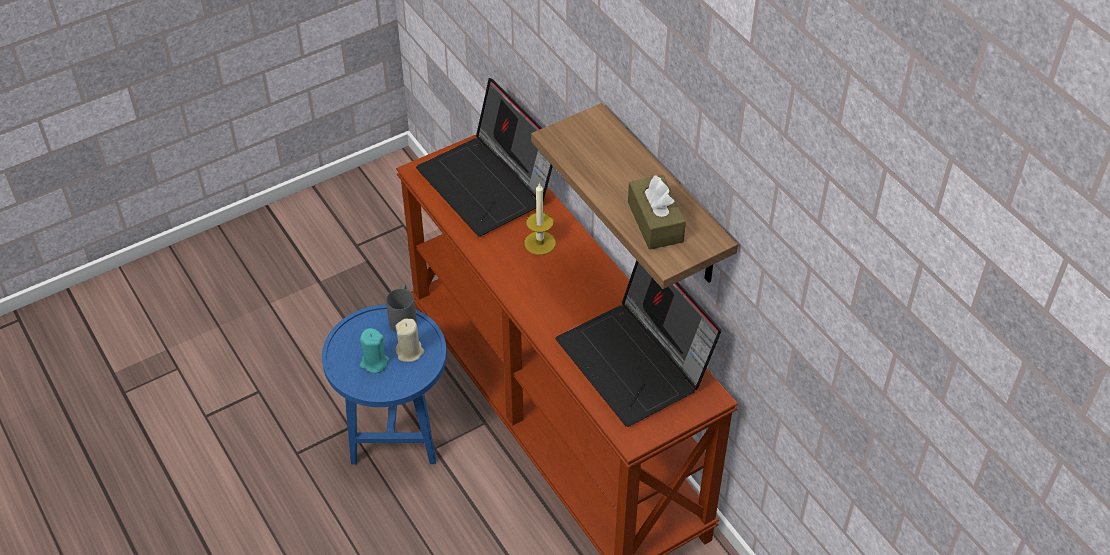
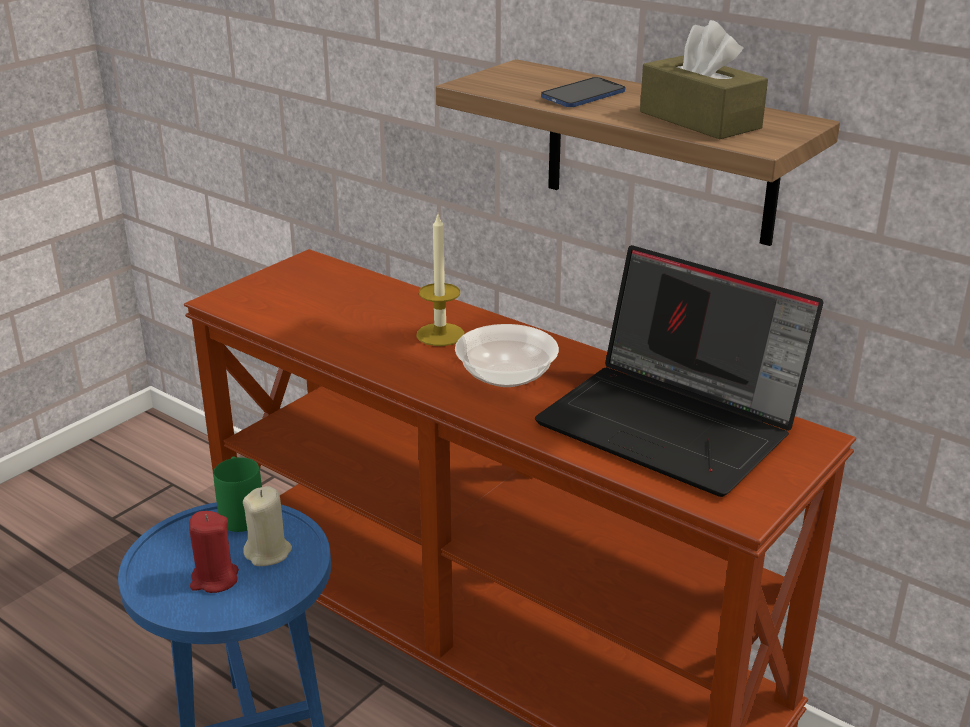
camera: 20 degrees left, 20 degrees down
turquoise candle [360,328,389,373] -> red candle [189,511,239,593]
grey mug [386,284,416,332] -> green mug [213,456,262,532]
laptop [416,78,553,236] -> none
none -> bowl [455,324,559,387]
none -> phone [541,77,625,107]

